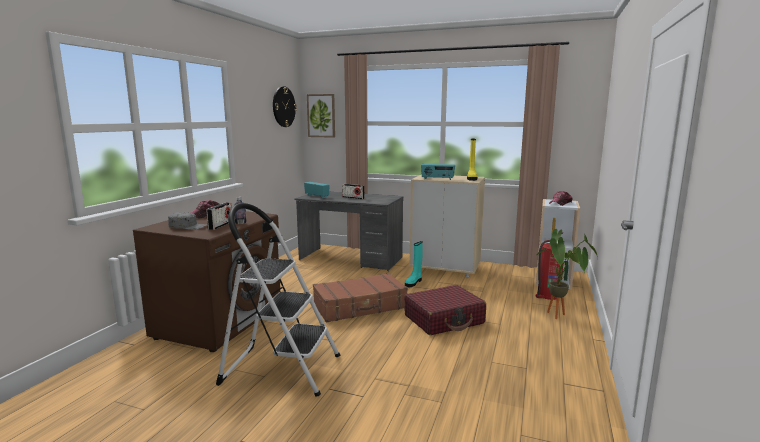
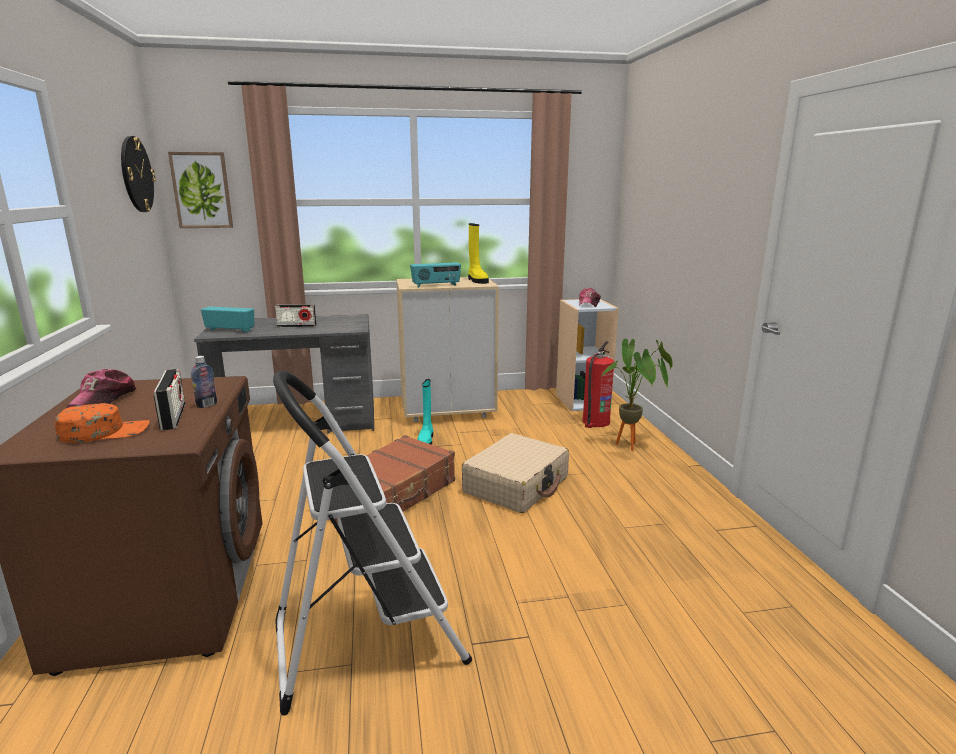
camera: 30 degrees left, 5 degrees up
grey cap [168,212,207,230] -> orange cap [55,403,150,443]
red suitcase [404,285,486,335] -> beige suitcase [462,433,569,513]

